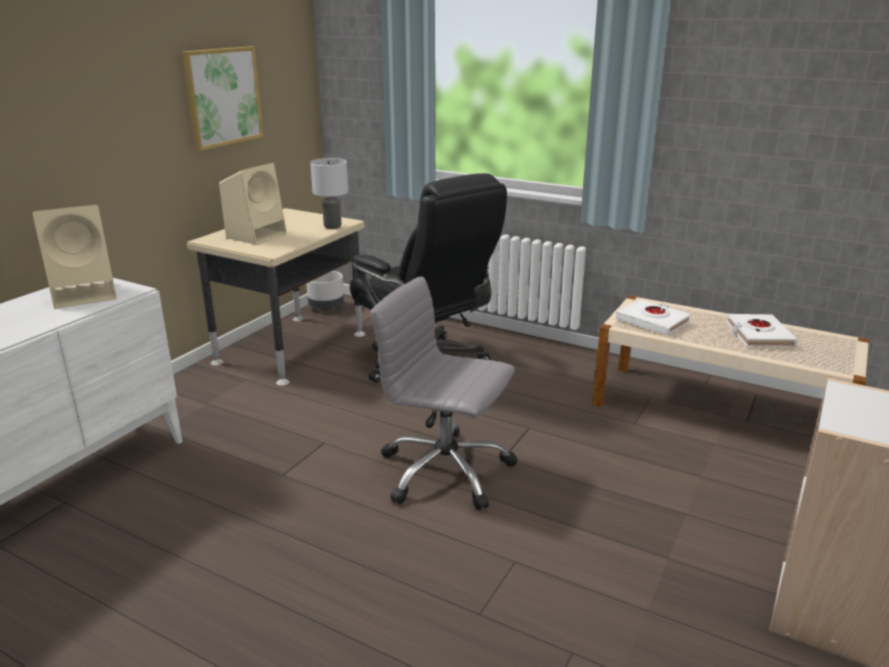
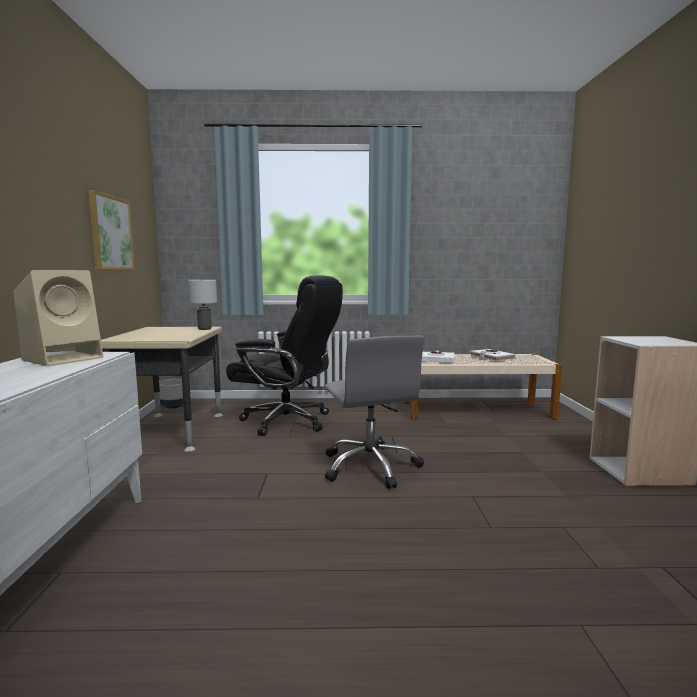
camera: 30 degrees left, 15 degrees down
beige speaker [219,163,287,245] -> none
grey office chair [371,277,518,510] -> grey office chair turned 105 degrees counterclockwise [325,335,424,489]

